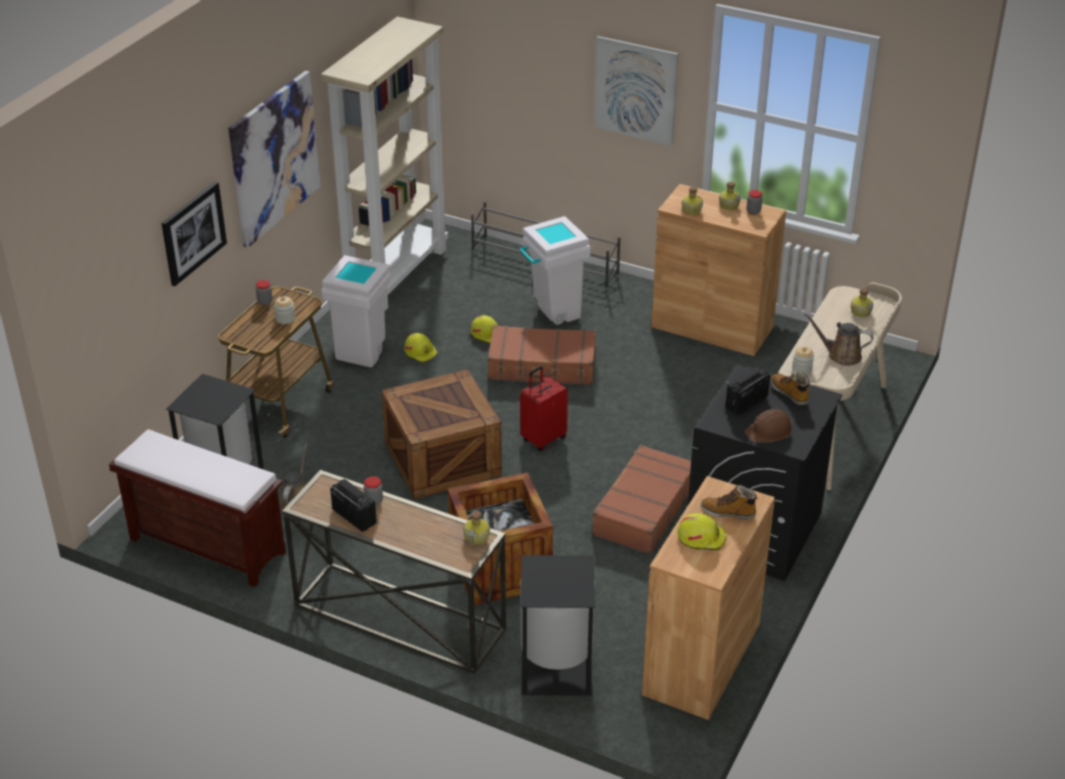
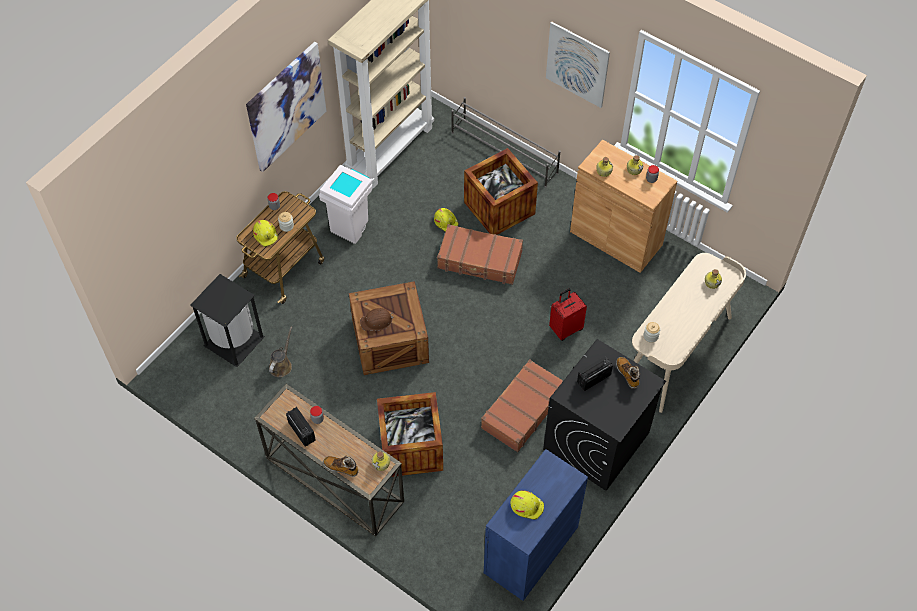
camera: 10 degrees right, 20 degrees up
brown bench [109,429,286,587] -> none
picture [161,181,227,286] -> none
yellow hard hat [404,333,438,363] -> yellow hard hat moved to [253,220,278,247]
white trash can [519,216,591,325] -> crate [464,148,538,235]
red suitcase [520,366,568,451] -> red suitcase moved to [549,289,587,341]
black trash can [521,555,595,696] -> none
brown cabinet [642,476,775,720] -> blue cabinet [484,449,588,601]
boot [701,485,758,519] -> boot moved to [323,456,359,477]
brown hard hat [744,409,792,443] -> brown hard hat moved to [360,308,394,331]
brown watering can [804,313,873,366] -> none

